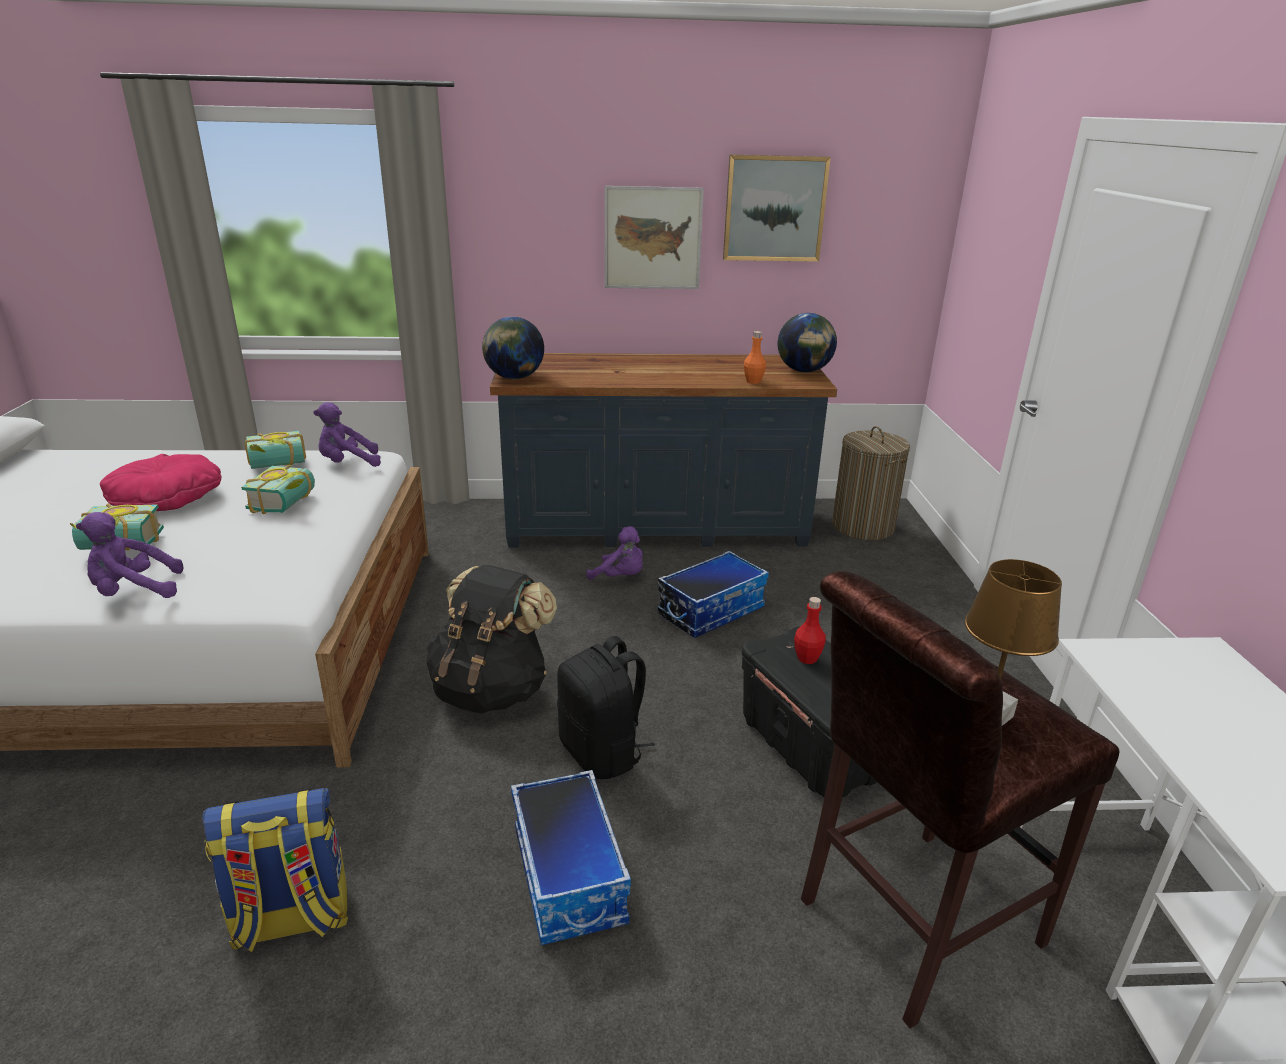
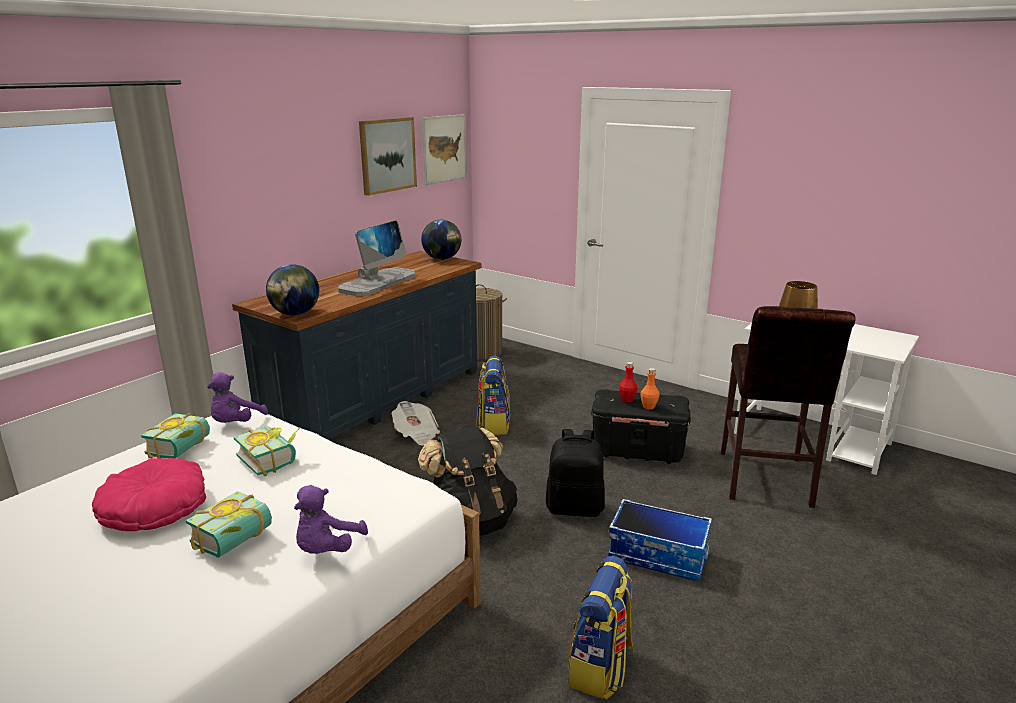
camera: 50 degrees left, 5 degrees down
purple plush toy [586,526,643,580] -> newspaper [391,401,440,446]
picture [605,186,704,289] -> picture moved to [422,114,467,185]
storage box [658,551,769,638] -> backpack [477,356,510,435]
orange bottle [744,331,766,384] -> orange bottle moved to [640,368,660,409]
none -> monitor [338,220,416,296]

